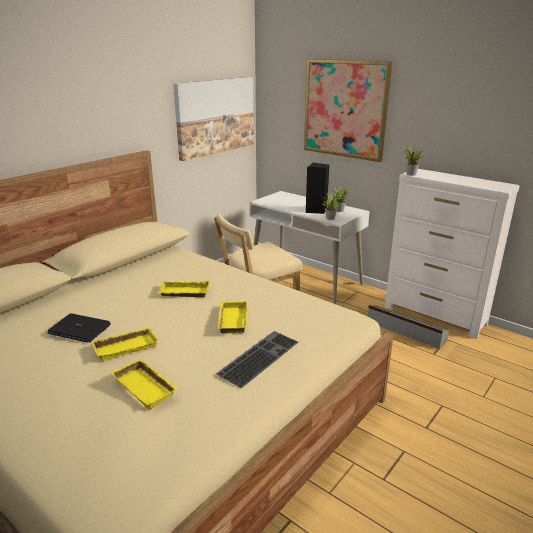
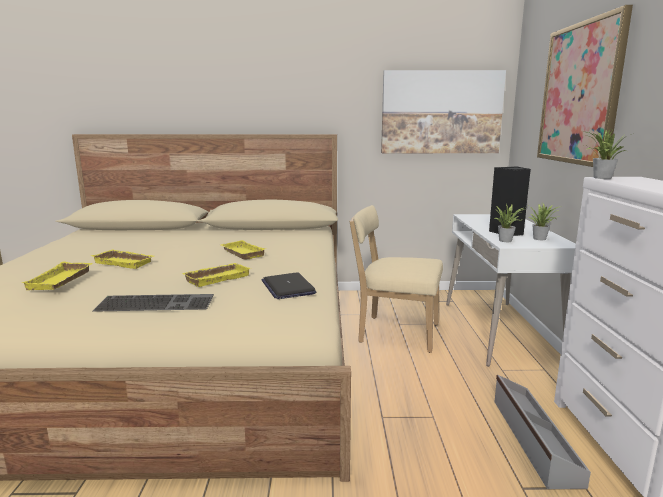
camera: 50 degrees right, 10 degrees down
laptop [48,313,111,343] -> laptop moved to [262,272,316,299]

